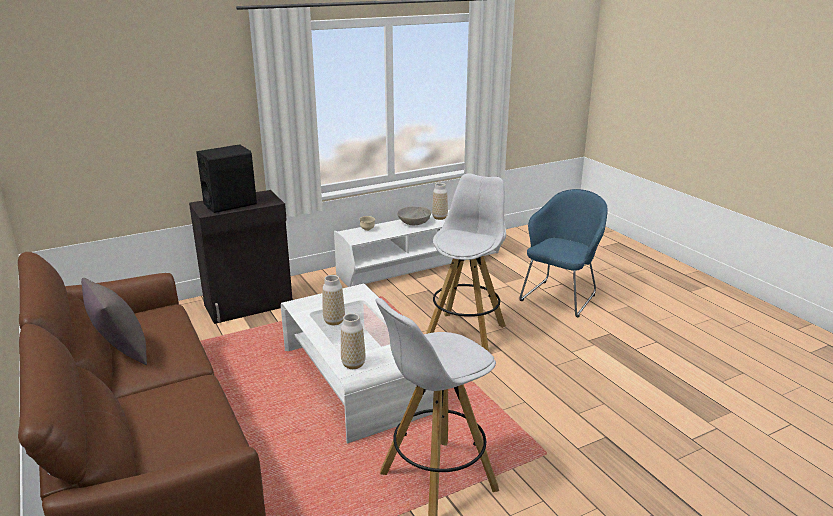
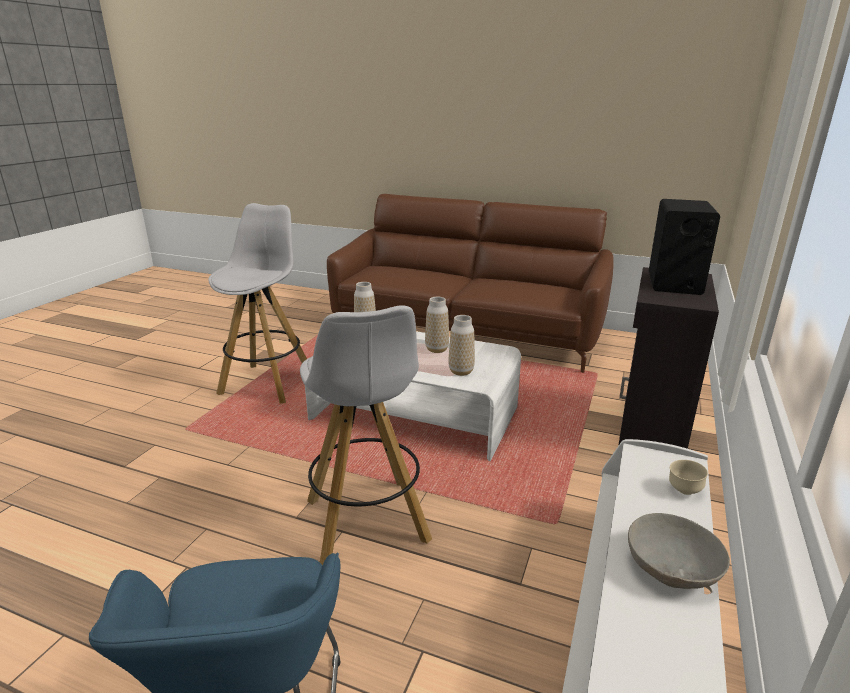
camera: 140 degrees right, 0 degrees up
grey pillow [81,278,147,365] -> none
vase [432,183,448,220] -> vase moved to [448,315,475,376]

